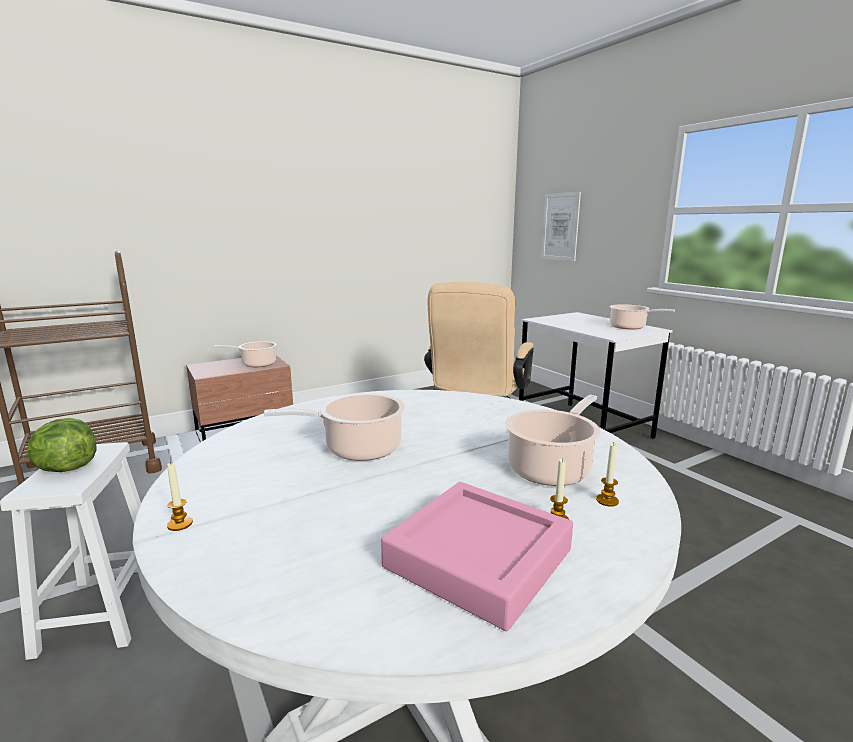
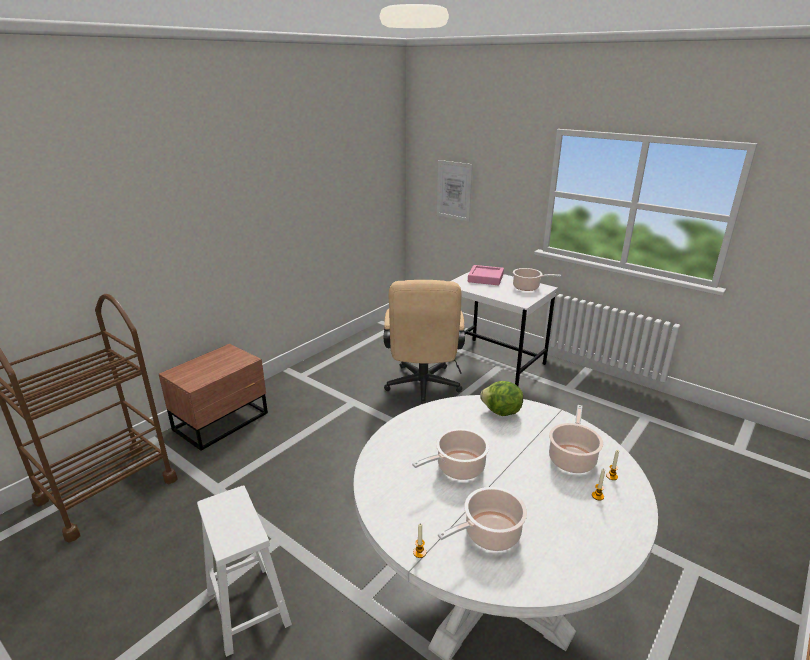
camera: 20 degrees left, 10 degrees up
lettuce [27,418,97,472] -> lettuce moved to [480,381,523,416]
cooking pot [214,341,277,367] -> cooking pot moved to [438,487,527,551]
pink tray [381,482,573,631] -> pink tray moved to [468,265,504,285]

